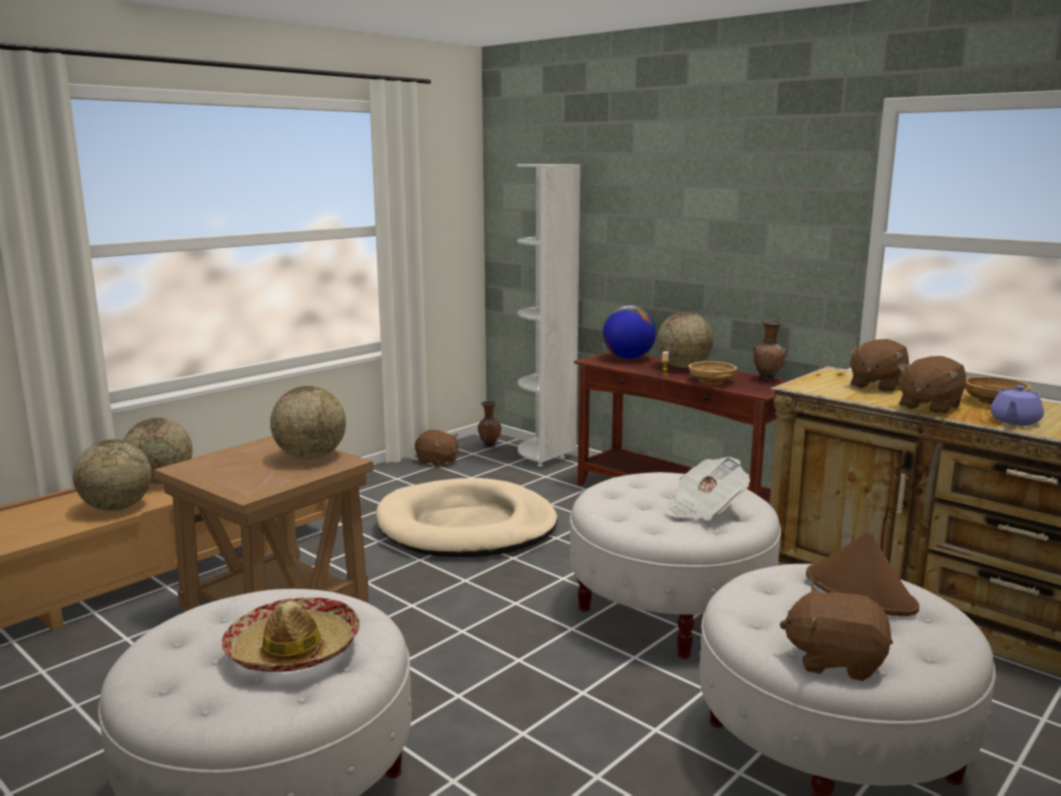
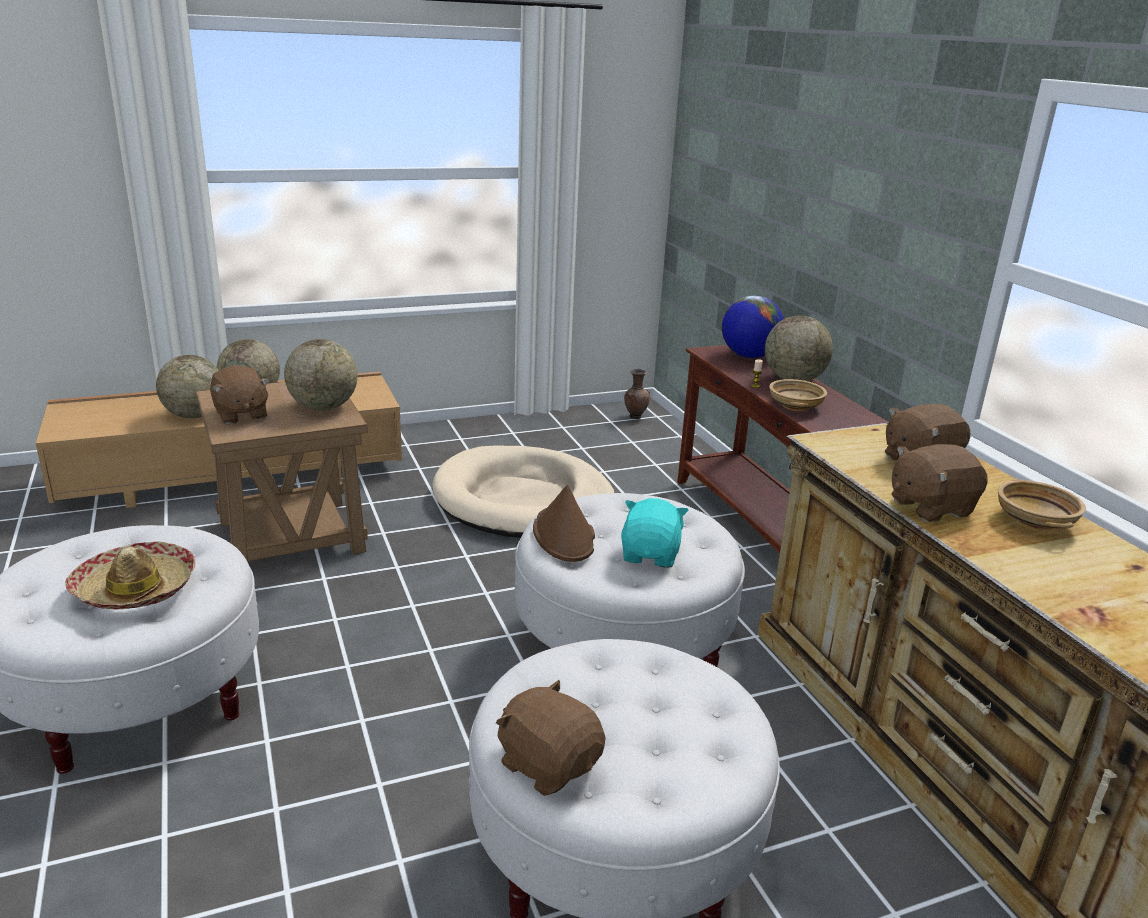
camera: 25 degrees right, 10 degrees up
brown plush toy [415,430,458,467] -> brown plush toy moved to [210,366,270,424]
white bookcase [517,164,580,467] -> none
newspaper [666,457,750,521] -> turquoise plush toy [621,498,689,568]
brown vase [753,320,786,381] -> none
brown hat [806,531,919,616] -> brown hat moved to [533,485,595,562]
purple teapot [990,385,1044,426] -> none

